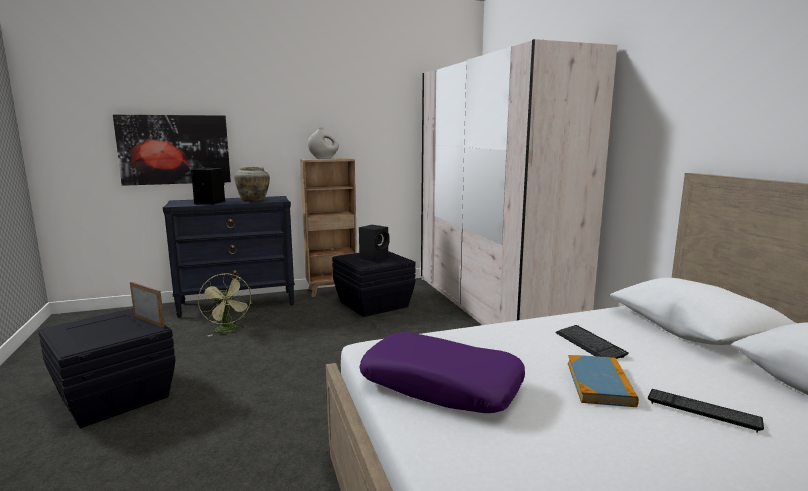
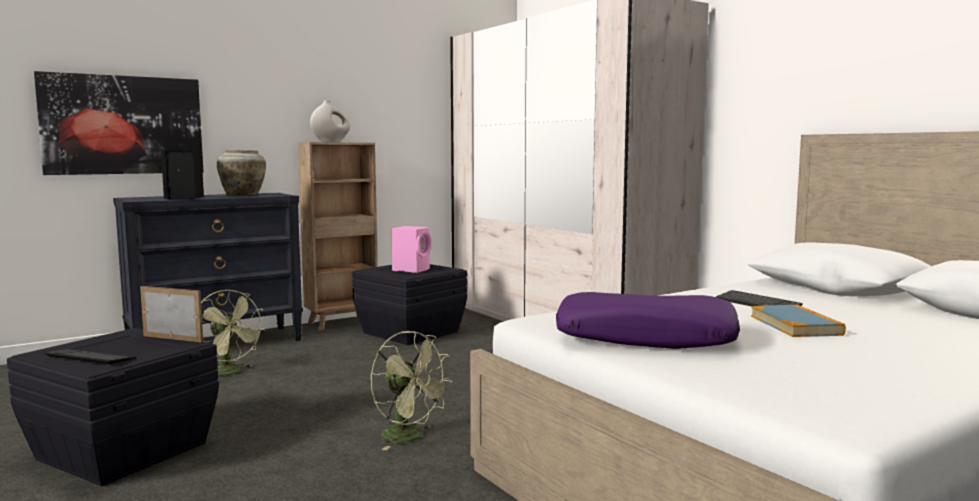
camera: 15 degrees left, 5 degrees down
black speaker [359,225,389,262] -> pink speaker [391,226,431,273]
keyboard [648,389,764,433] -> keyboard moved to [44,349,136,366]
none -> green fan [371,331,453,450]

